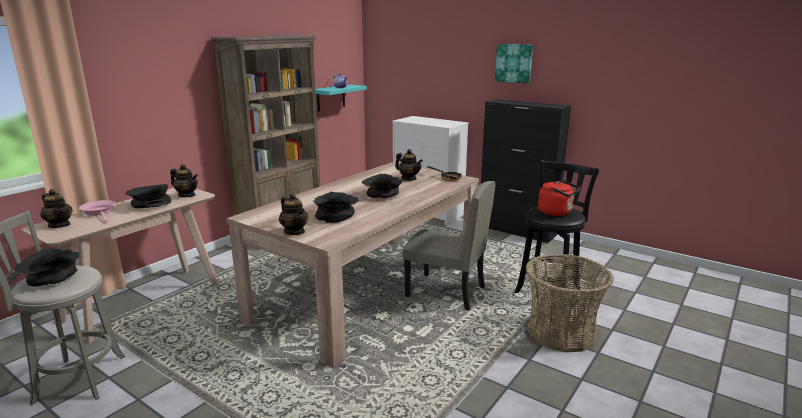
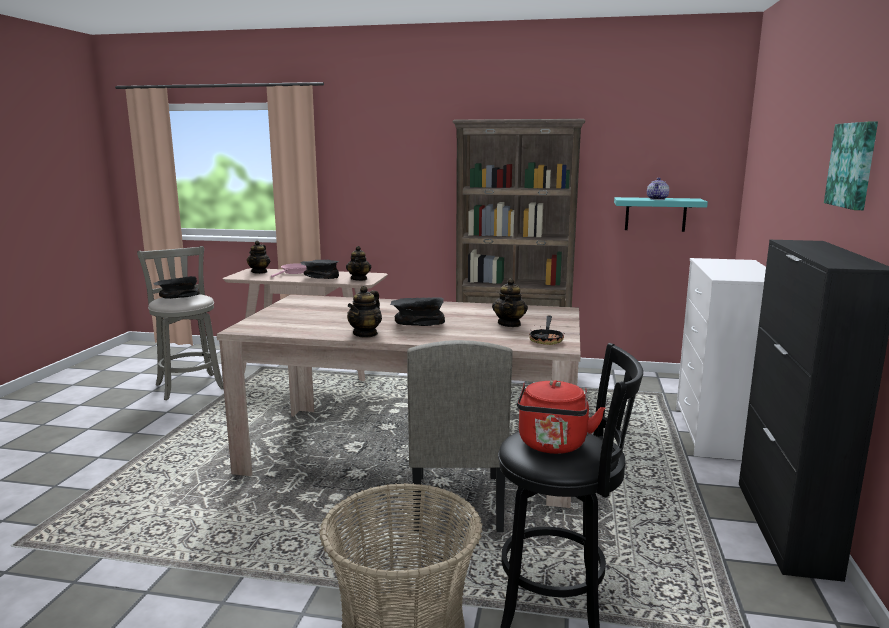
camera: 65 degrees right, 5 degrees down
teapot [279,193,308,235] -> teapot moved to [347,286,382,338]
black bowl [312,192,359,223] -> none

